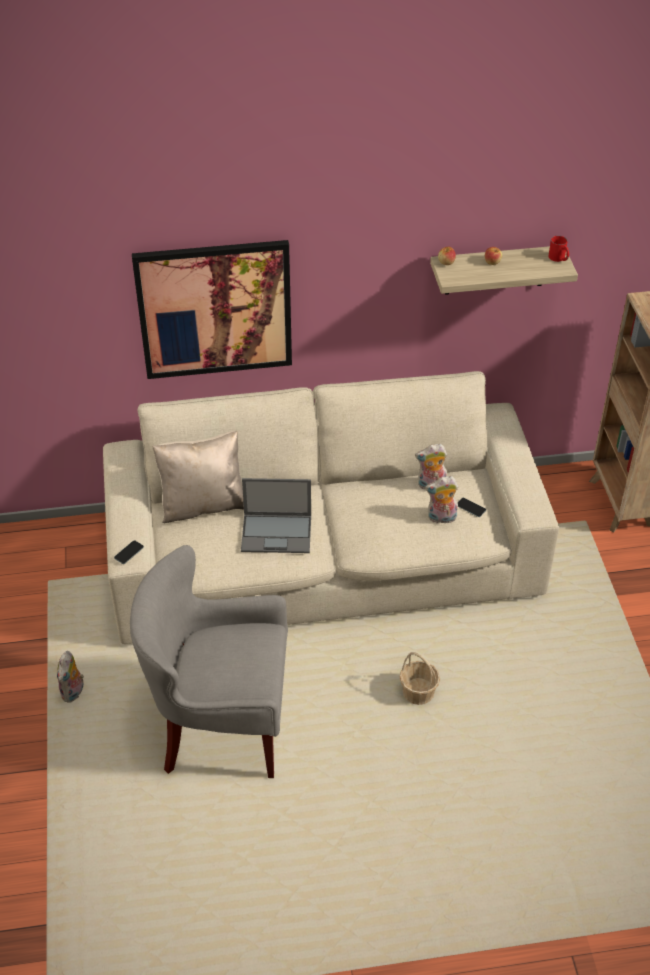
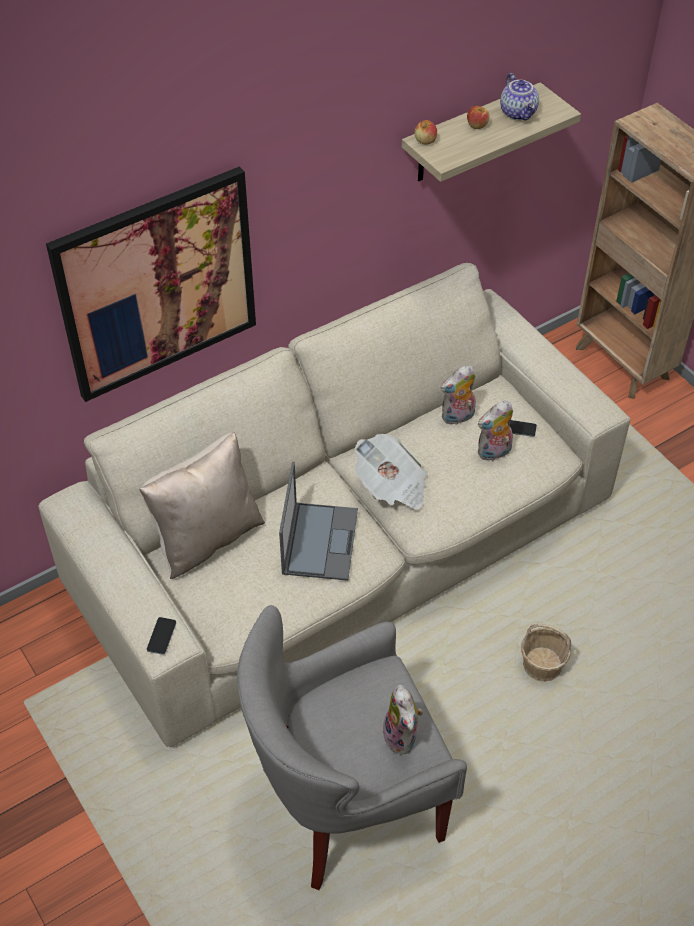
camera: 25 degrees left, 5 degrees up
plush toy [57,651,84,703] -> plush toy moved to [383,685,423,755]
laptop [241,478,311,553] -> laptop turned 60 degrees counterclockwise [279,462,358,581]
red mug [548,236,569,262] -> none
none -> newspaper [355,434,428,510]
none -> teapot [500,73,539,120]

